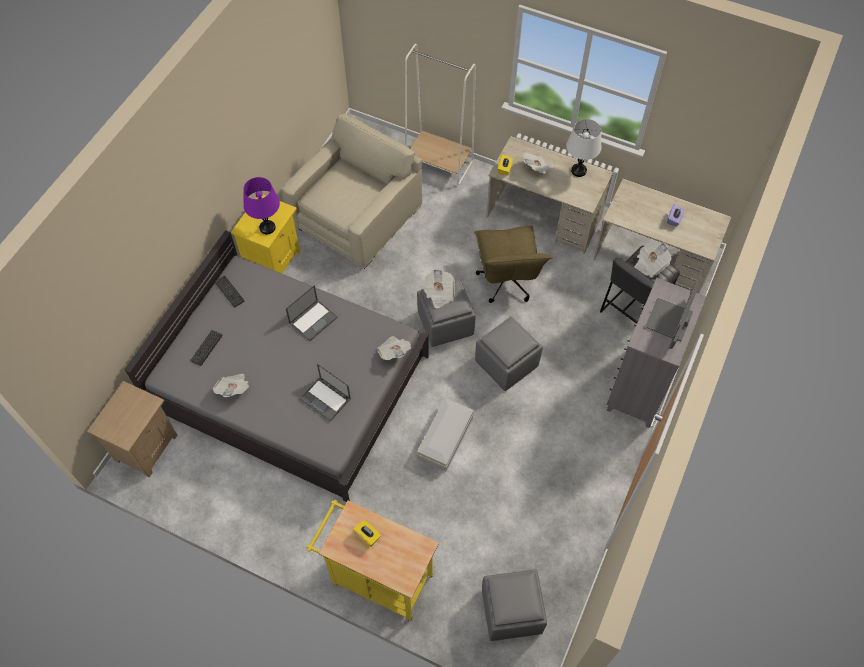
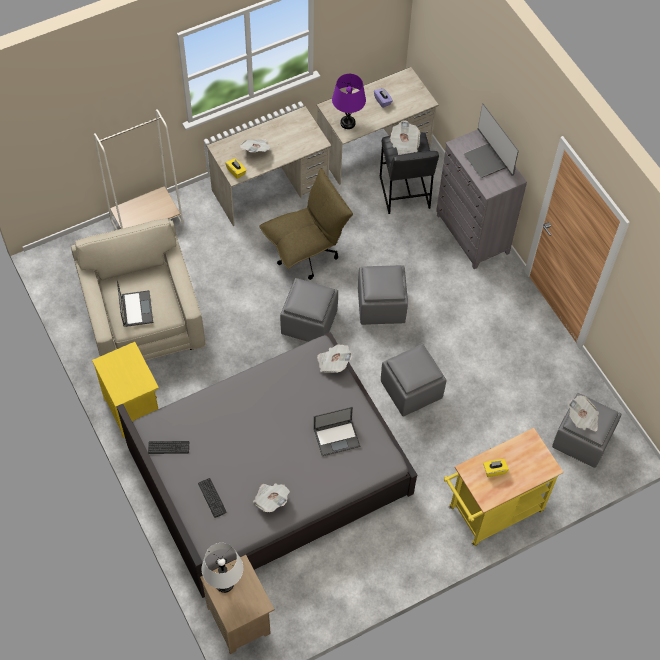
camera: 55 degrees left, 0 degrees up
purple table lamp [243,177,280,234] -> purple table lamp moved to [332,74,366,129]
laptop [286,285,338,342] -> laptop moved to [117,280,153,327]
white storage box [416,398,474,472] -> grey ottoman [381,344,446,417]
newspaper [423,268,455,308] -> newspaper moved to [569,396,599,431]
beige office chair [474,226,552,303] -> beige office chair turned 60 degrees counterclockwise [259,168,353,280]
white table lamp [567,119,601,177] -> white table lamp moved to [202,543,243,593]

